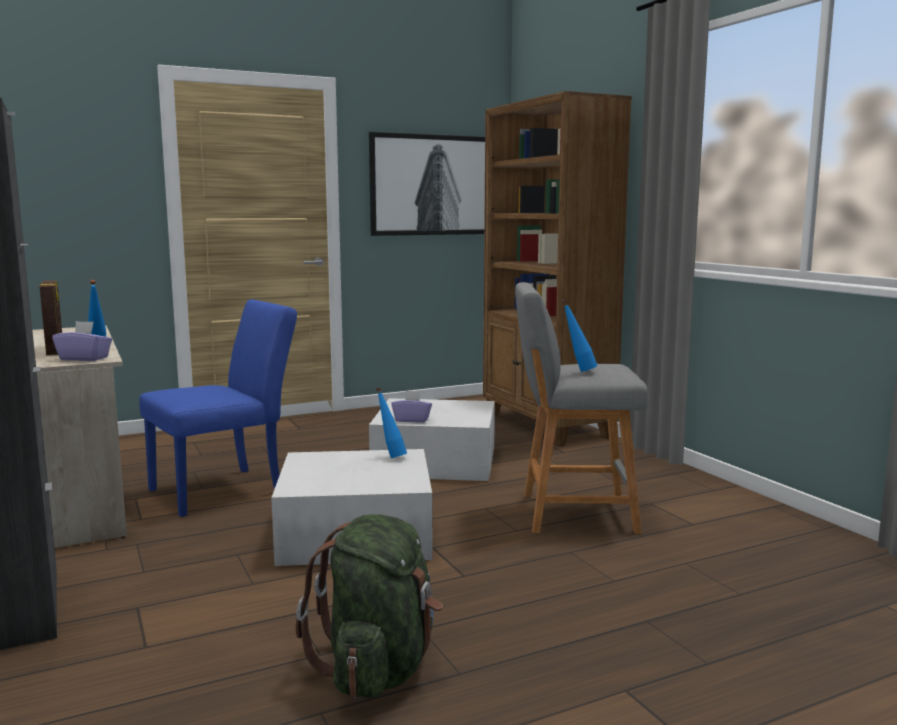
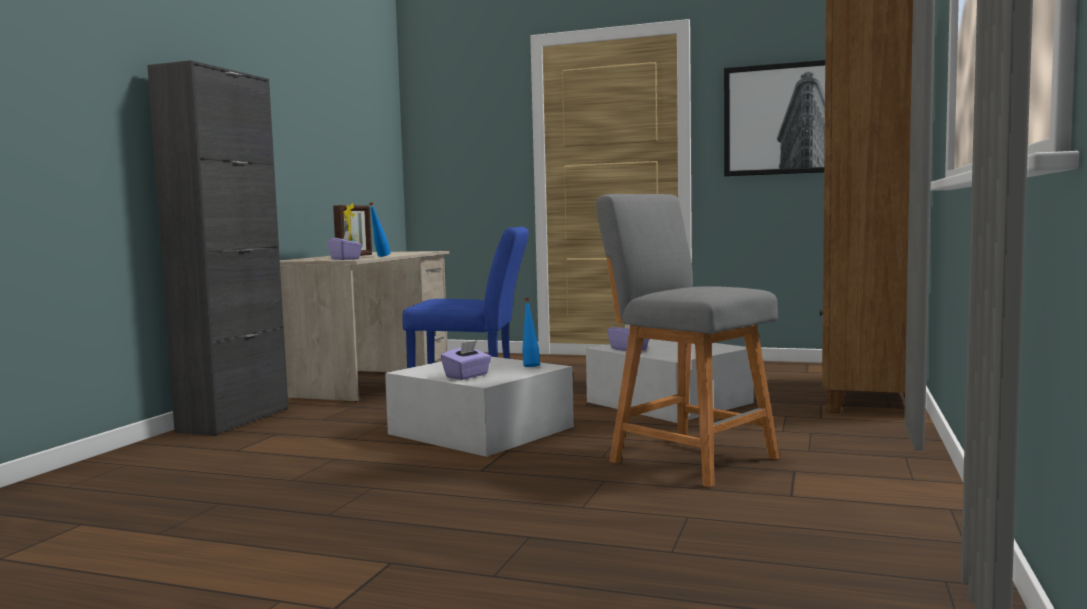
camera: 45 degrees right, 5 degrees down
green backpack [296,514,443,698] -> none
blue bottle [562,299,597,372] -> none
none -> purple tissue box [441,340,492,380]

